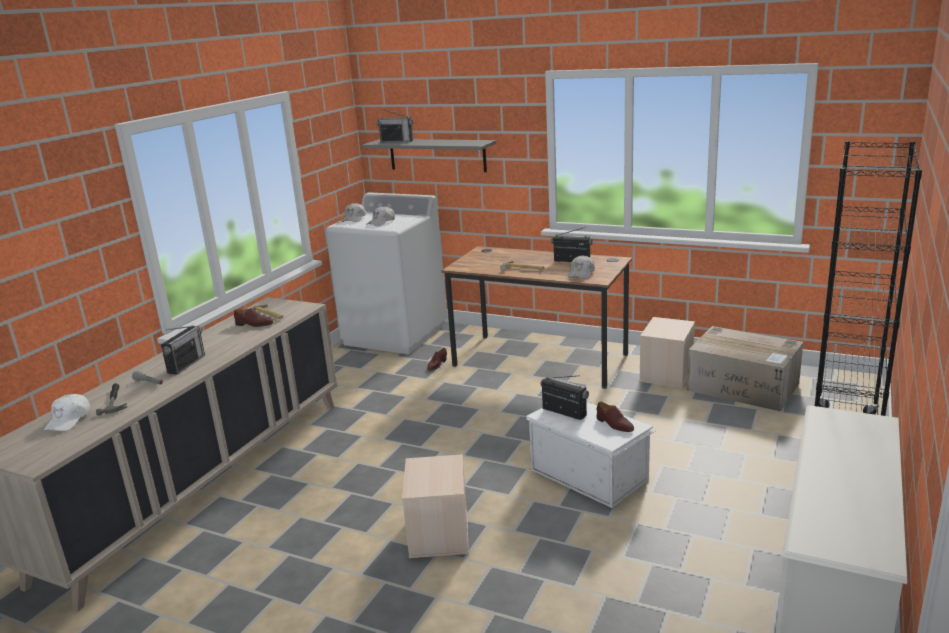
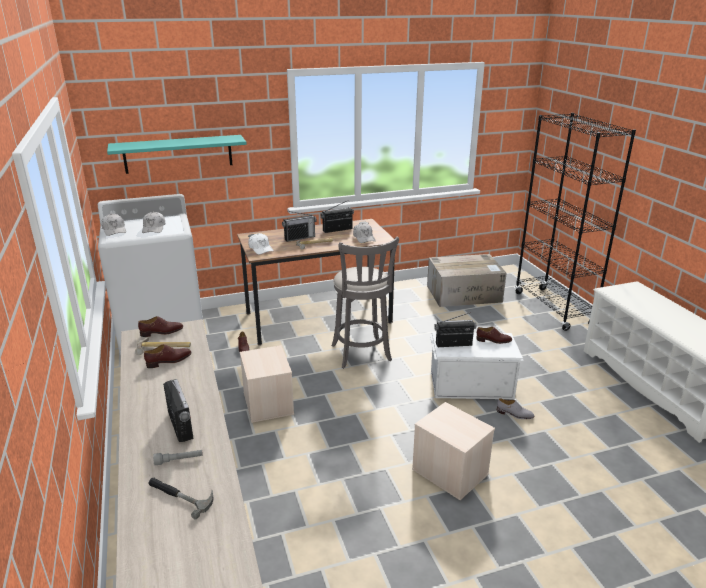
camera: 45 degrees left, 5 degrees up
white cap [44,394,90,431] -> white cap moved to [249,233,274,255]
grey shelf [362,139,496,172] -> turquoise shelf [107,135,247,174]
radio [377,109,413,142] -> radio moved to [282,211,317,242]
beige storage box [639,317,695,388] -> beige storage box moved to [240,345,294,423]
none -> brown shoe [138,316,183,337]
none -> grey stool [332,237,399,368]
none -> grey shoe [497,398,534,419]

